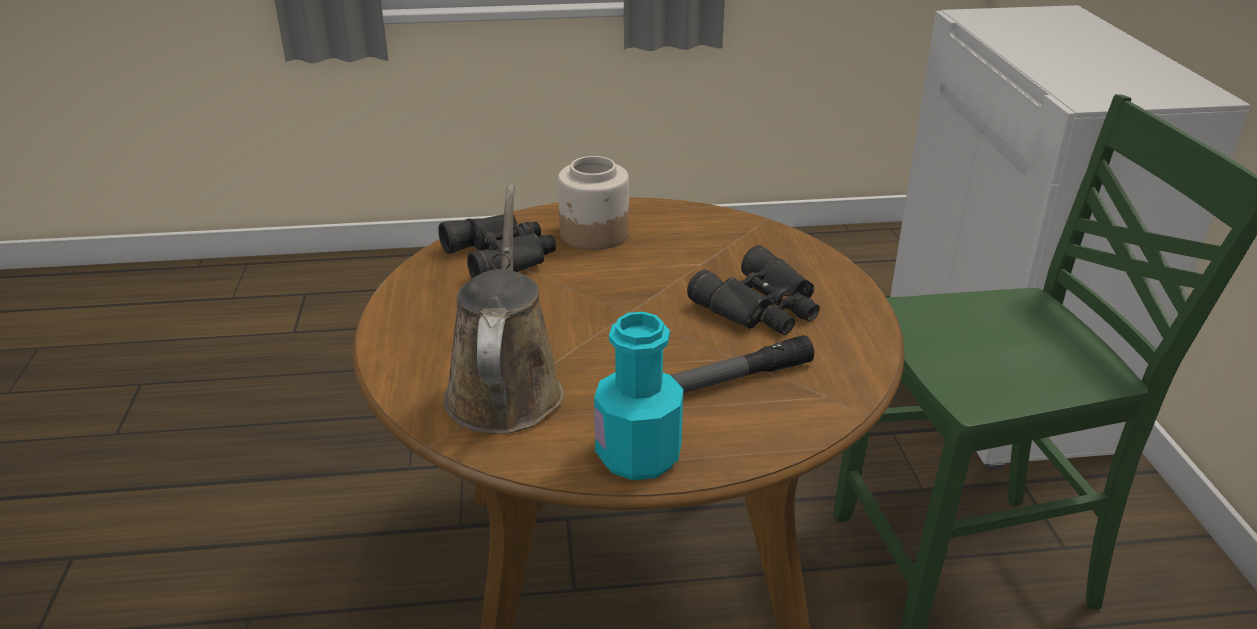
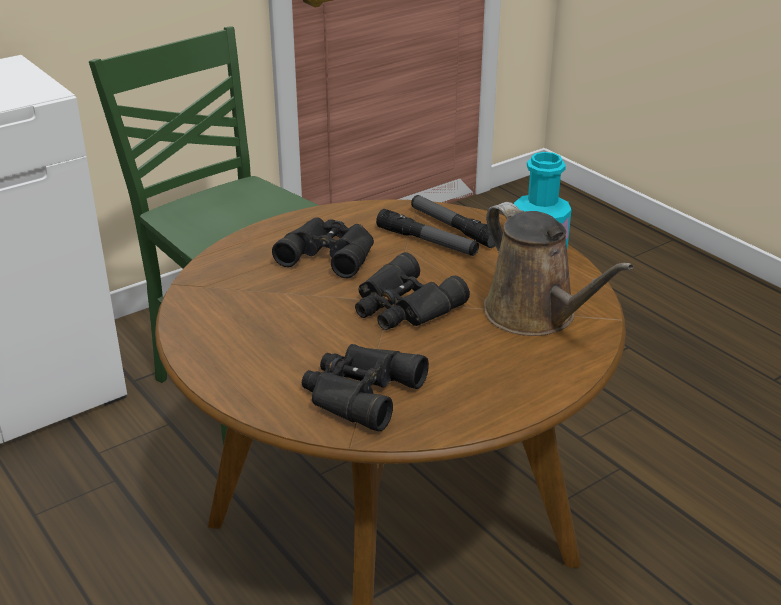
camera: 120 degrees left, 0 degrees up
brown watering can [443,185,564,434] -> brown watering can turned 90 degrees counterclockwise [484,202,634,336]
jar [558,156,629,250] -> none
none -> black binoculars [355,252,470,330]
none -> flashlight [411,195,495,248]

